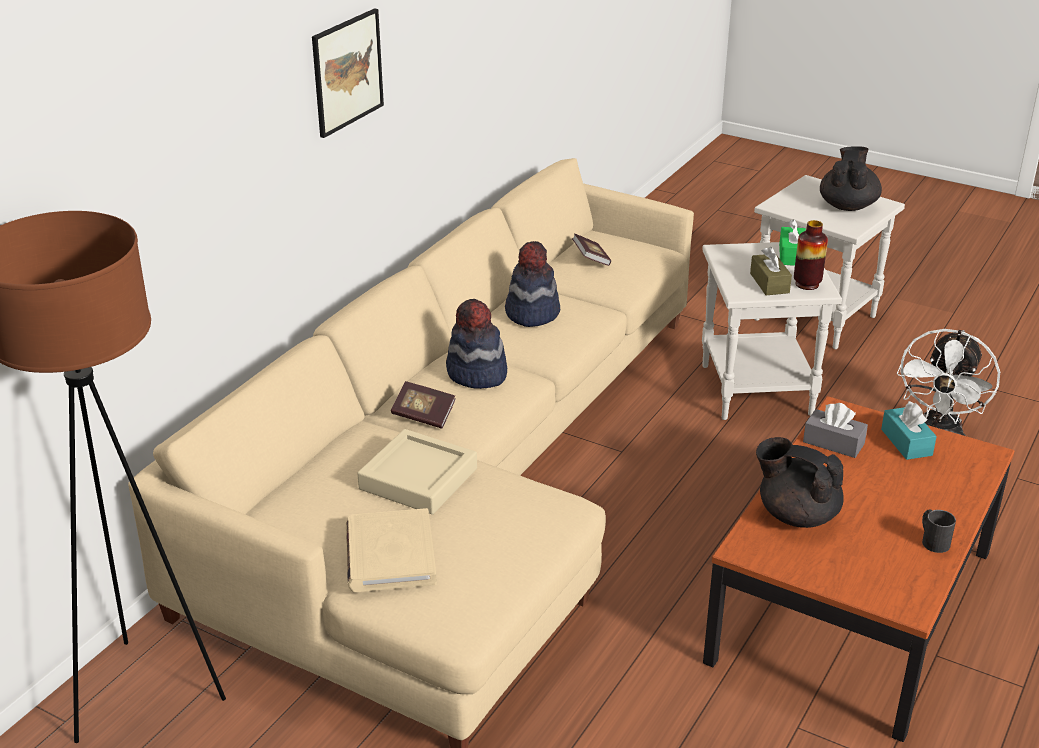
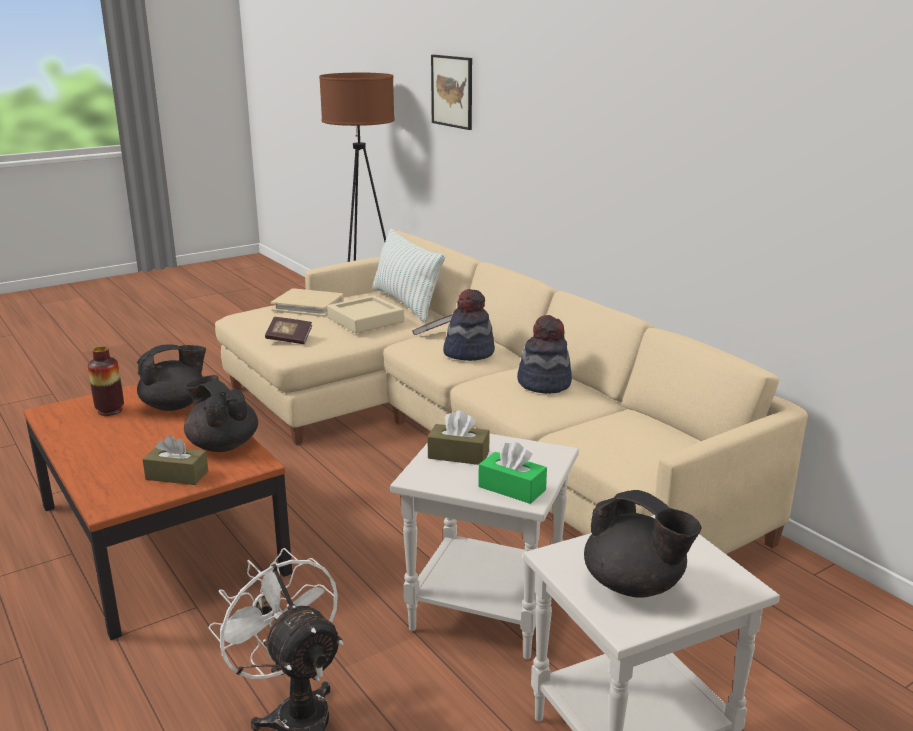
camera: 115 degrees right, 10 degrees down
picture [312,8,384,138] -> picture moved to [431,55,472,130]
book [572,234,611,266] -> book moved to [265,317,312,344]
vase [794,220,828,290] -> vase moved to [88,346,124,416]
grey tissue box [803,403,868,458] -> black teapot [184,375,258,452]
turquoise tissue box [881,401,937,460] -> brown tissue box [142,435,208,485]
black mug [922,509,956,553] -> none
none -> pillow [372,228,445,322]

